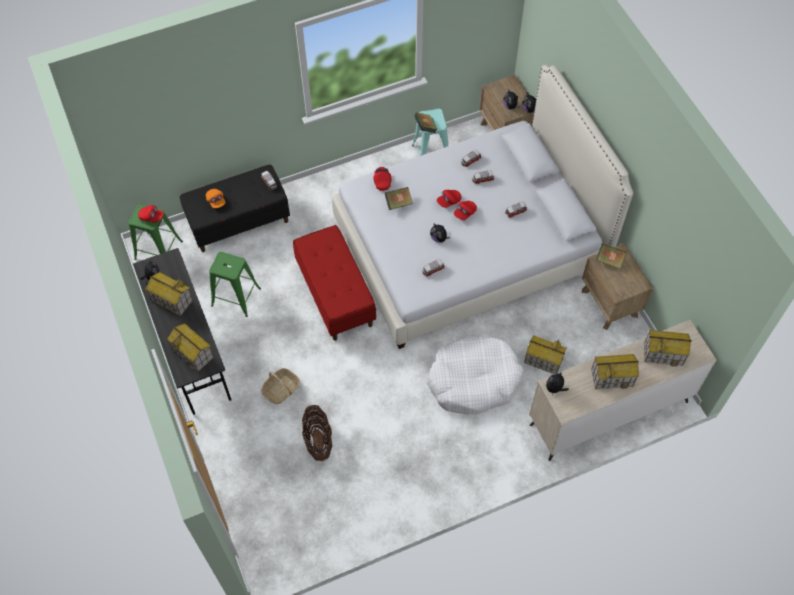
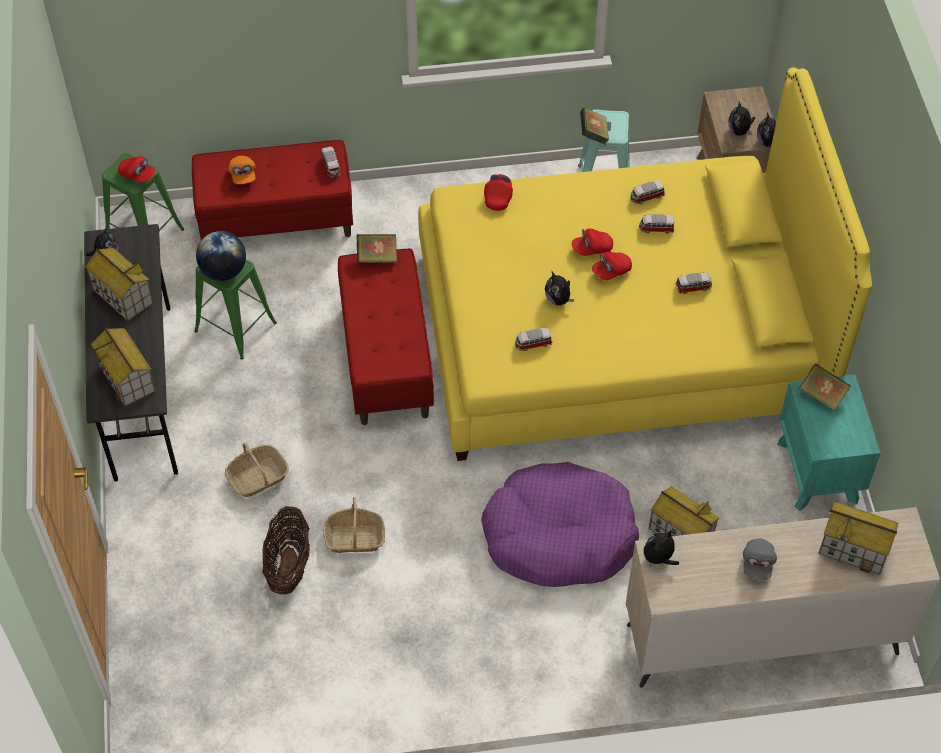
camera: 15 degrees right, 5 degrees down
black bench [180,165,290,252] -> red bench [192,140,353,240]
white bed [332,65,633,349] -> yellow bed [418,67,872,461]
book [384,187,413,210] -> book moved to [357,234,397,263]
white dog bed [427,335,524,415] -> purple dog bed [481,462,639,587]
brown nightstand [582,244,653,330] -> turquoise nightstand [777,374,881,511]
toy house [591,354,639,389] -> grey cap [743,538,777,580]
none -> globe [196,231,246,281]
none -> basket [323,497,385,553]

